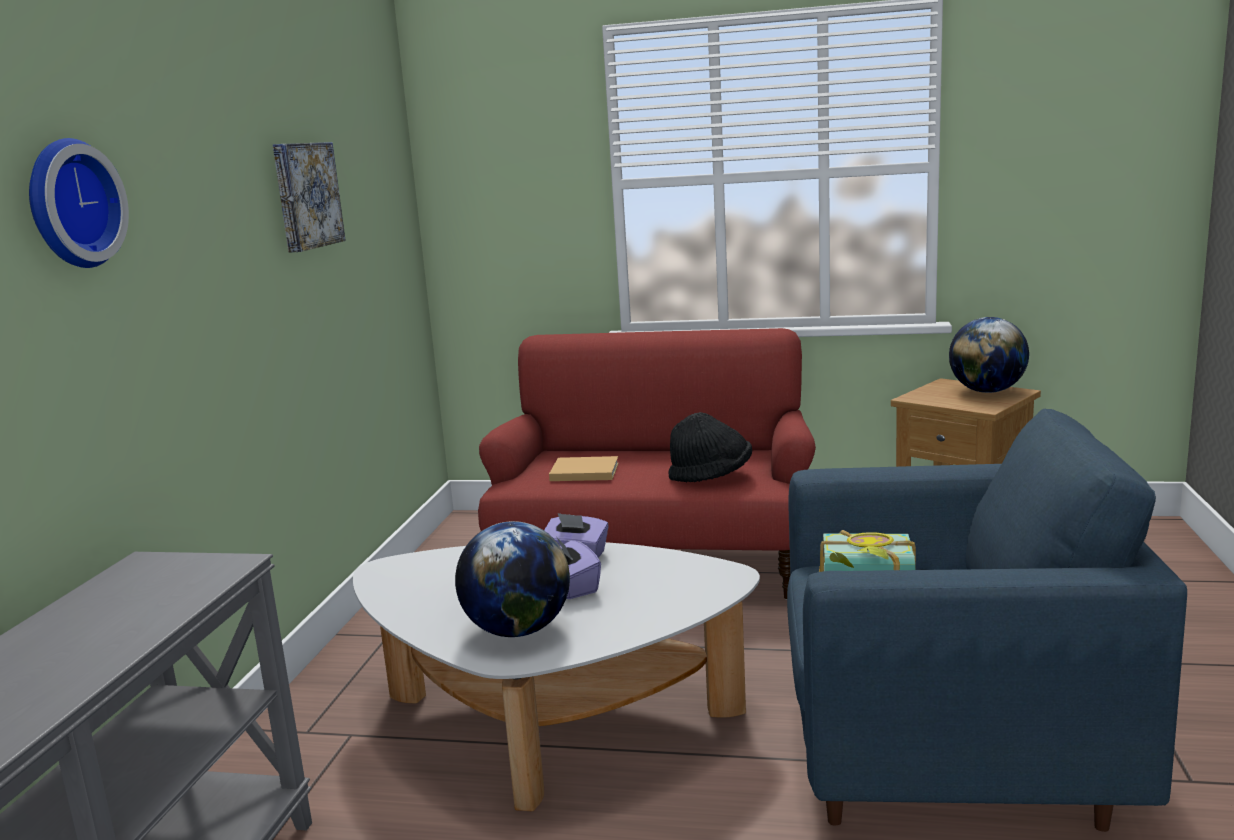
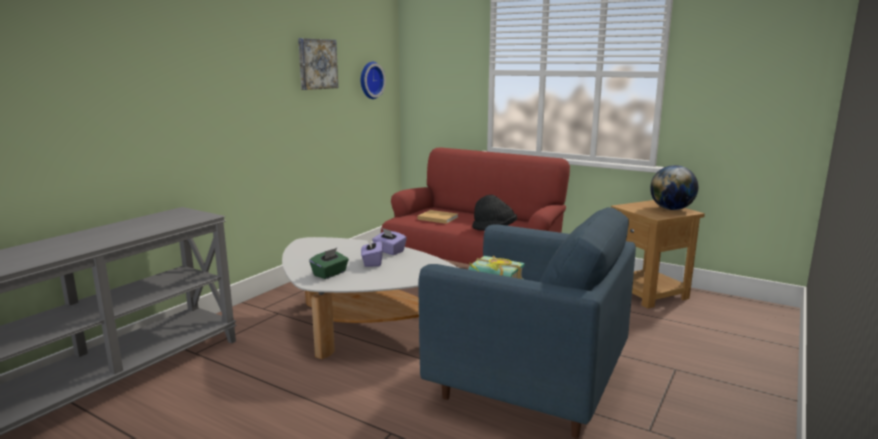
camera: 20 degrees right, 0 degrees up
wall clock [29,138,129,268] -> wall clock moved to [361,62,386,99]
globe [455,521,570,637] -> green tissue box [309,248,349,279]

